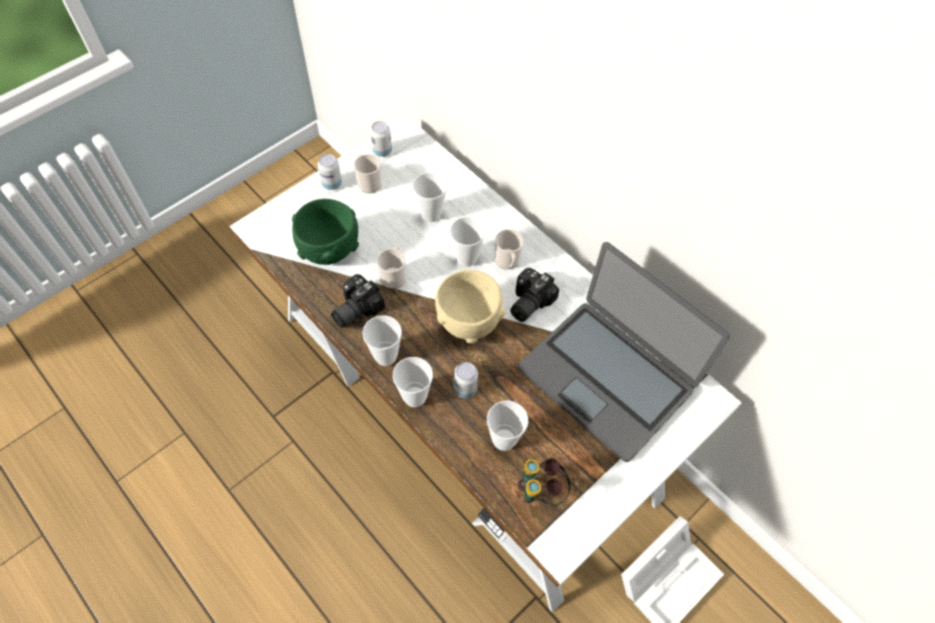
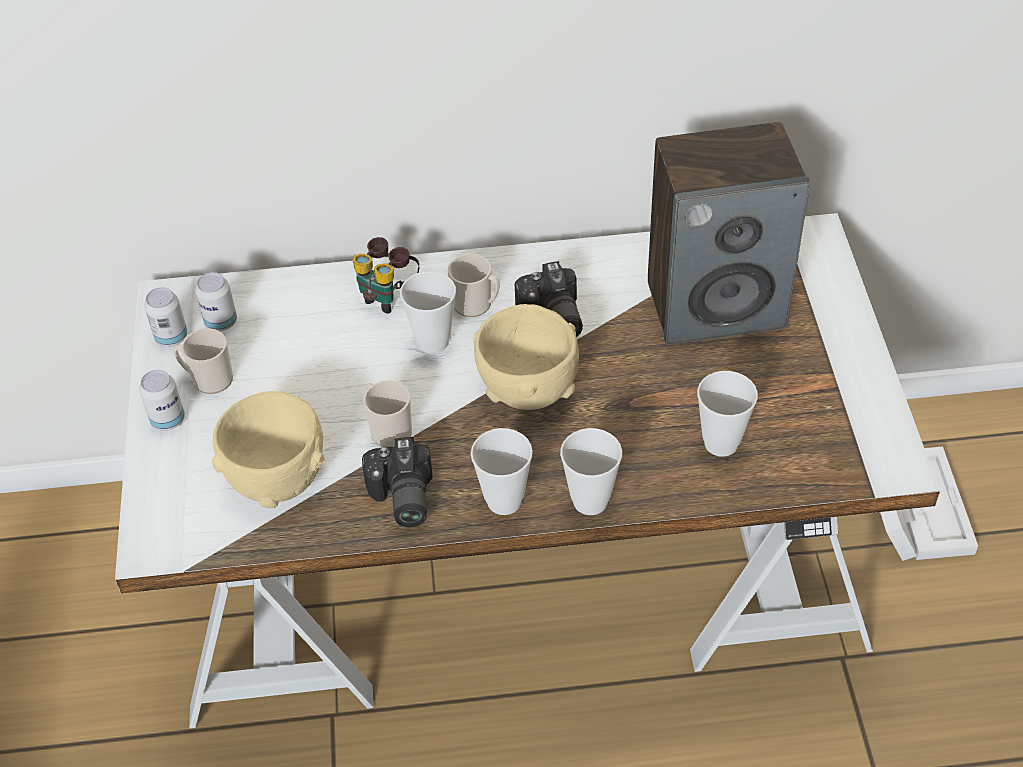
camera: 50 degrees left, 10 degrees down
green bowl [292,199,359,265] -> beige bowl [212,391,324,508]
cup [413,172,447,222] -> none
can [454,362,478,398] -> can moved to [195,272,237,331]
binoculars [517,458,570,506] -> binoculars moved to [353,237,419,314]
laptop [518,242,730,462] -> speaker [648,122,810,345]

